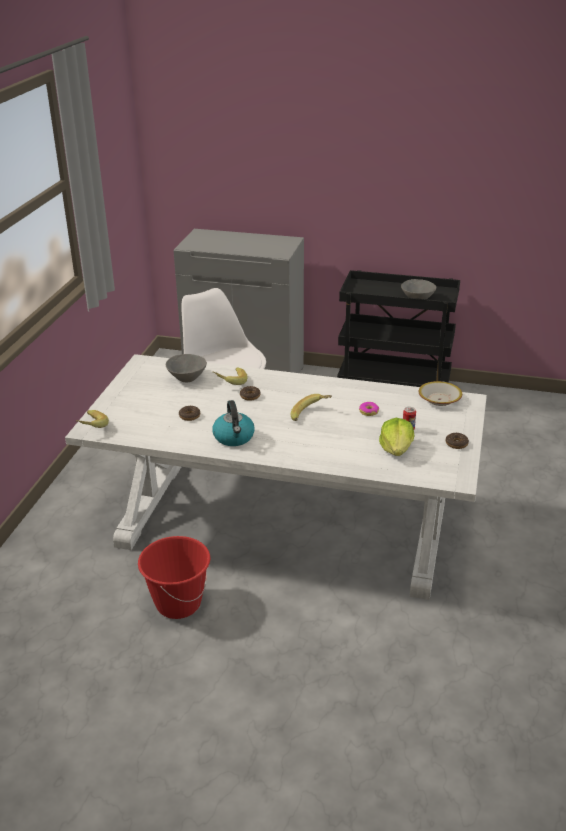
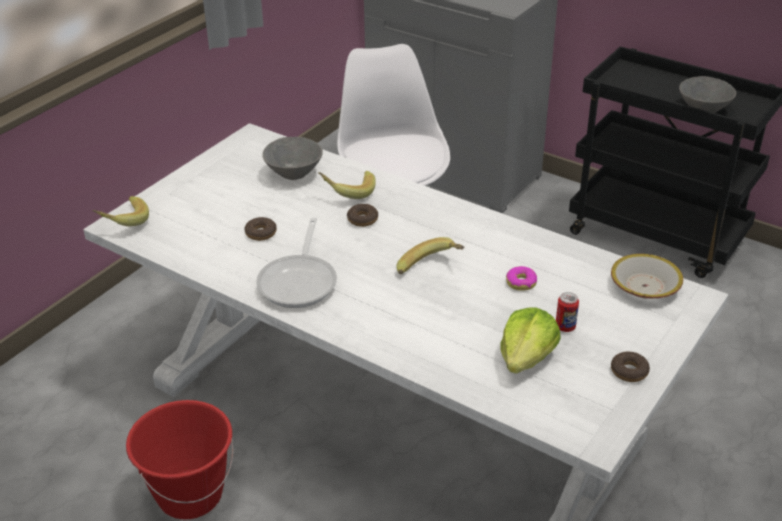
camera: 20 degrees right, 5 degrees up
kettle [212,400,255,446] -> frying pan [256,218,337,308]

